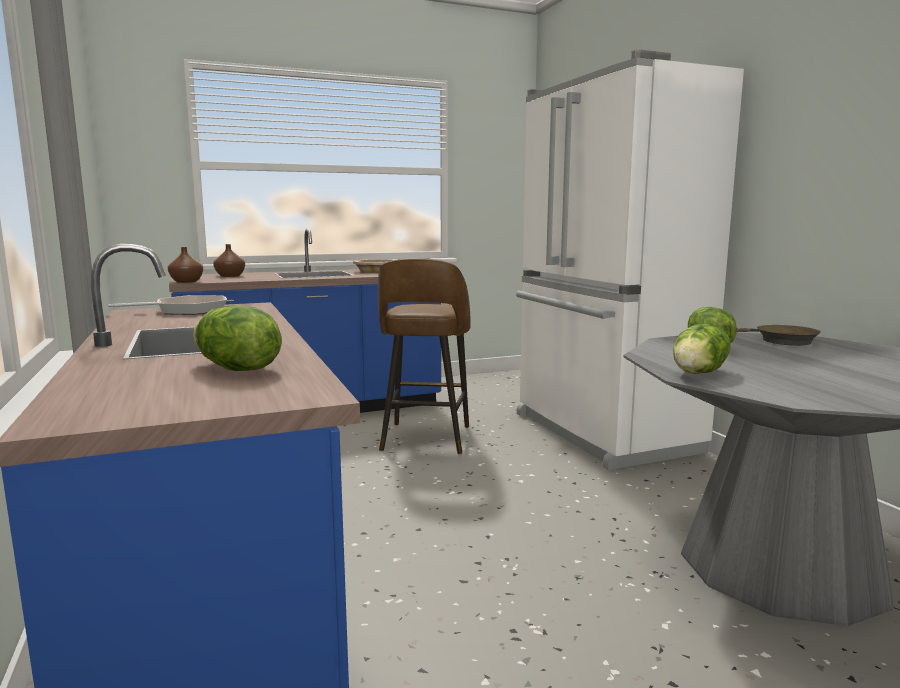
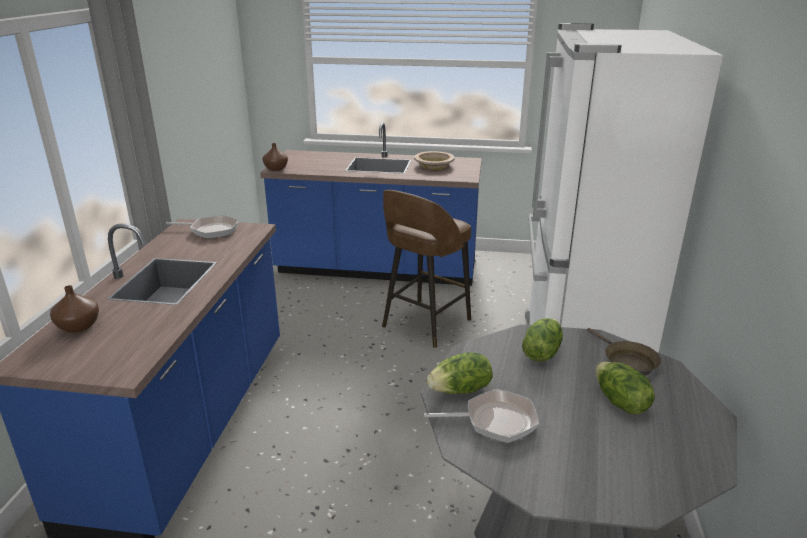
camera: 30 degrees right, 15 degrees up
lettuce [193,305,282,371] -> lettuce moved to [595,362,655,414]
brown vase [213,244,245,277] -> brown vase moved to [50,285,99,333]
none -> frying pan [424,389,539,443]

